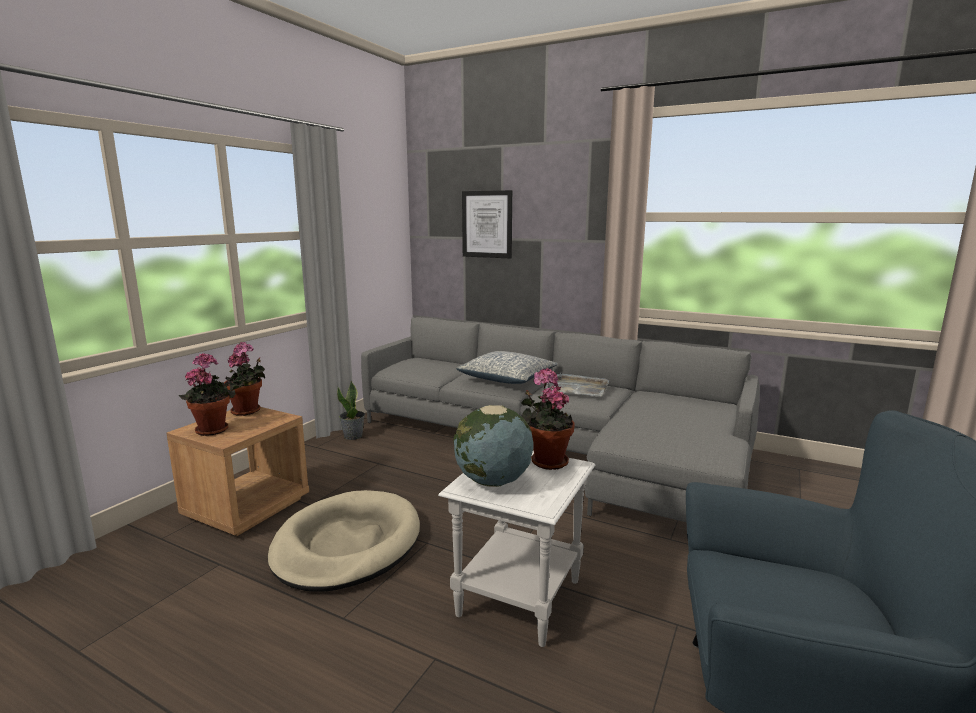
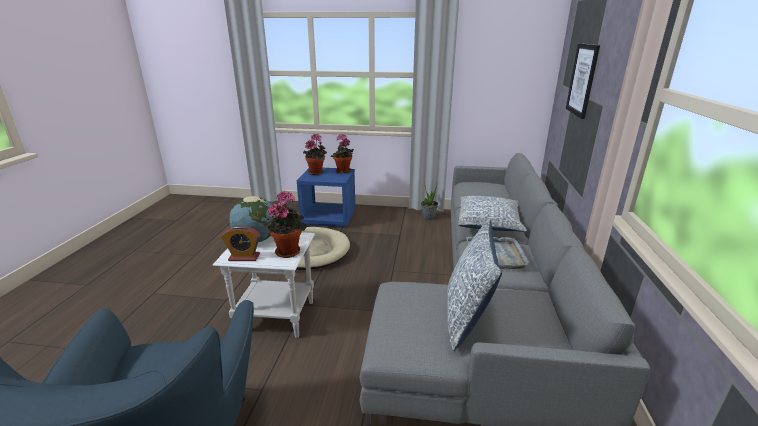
camera: 70 degrees right, 10 degrees up
brown nightstand [166,407,309,536] -> blue nightstand [297,168,356,227]
none -> alarm clock [221,225,260,261]
none -> pillow [447,219,502,351]

